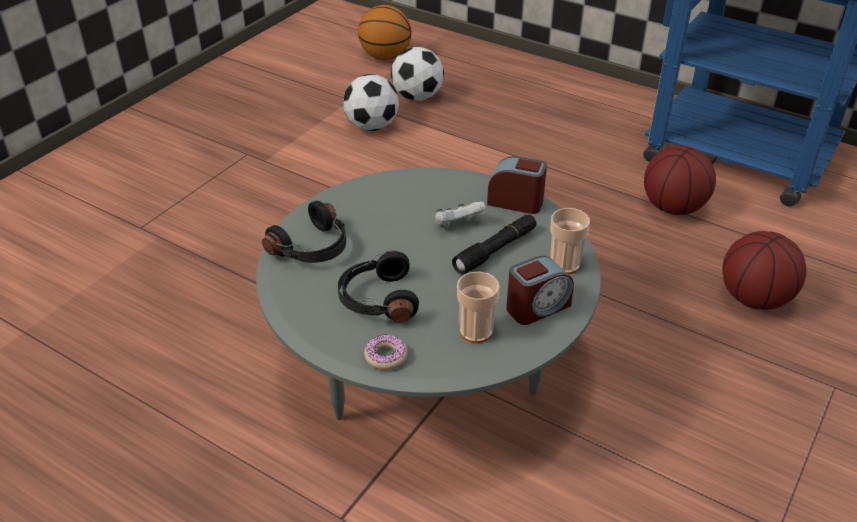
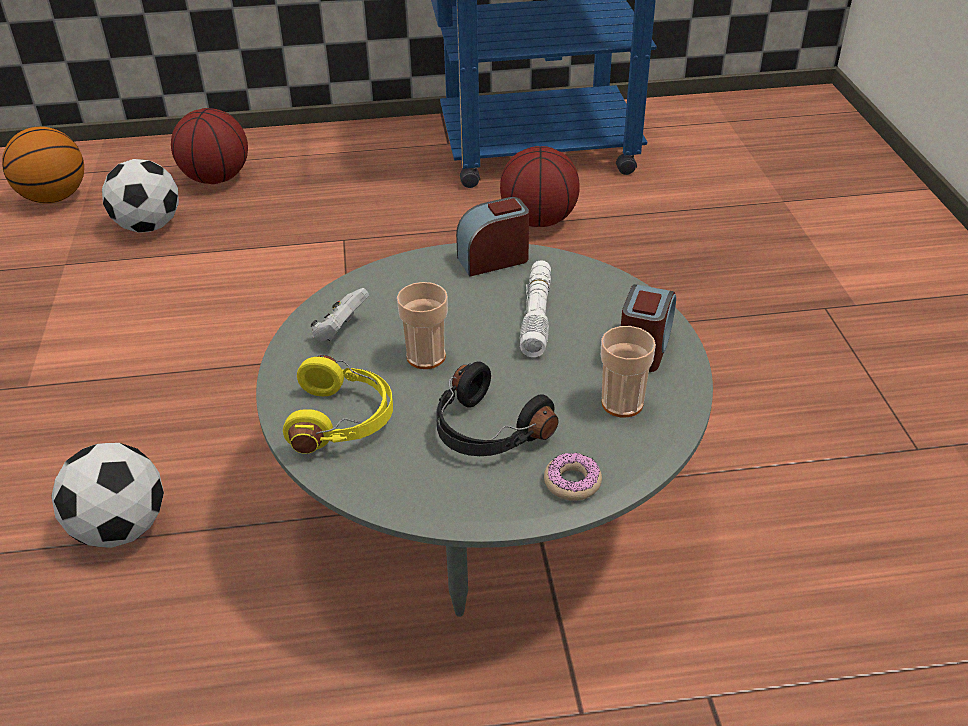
camera: 40 degrees left, 0 degrees up
black headphones [262,201,346,263] -> yellow headphones [283,355,393,454]
football [343,74,399,131] -> football moved to [51,443,164,548]
white game controller [435,202,486,228] -> white game controller moved to [311,288,369,342]
black flashlight [452,214,536,275] -> white flashlight [520,260,551,357]
cup [550,208,590,274] -> cup moved to [397,282,448,369]
basketball [722,231,807,310] -> basketball moved to [171,108,248,184]

